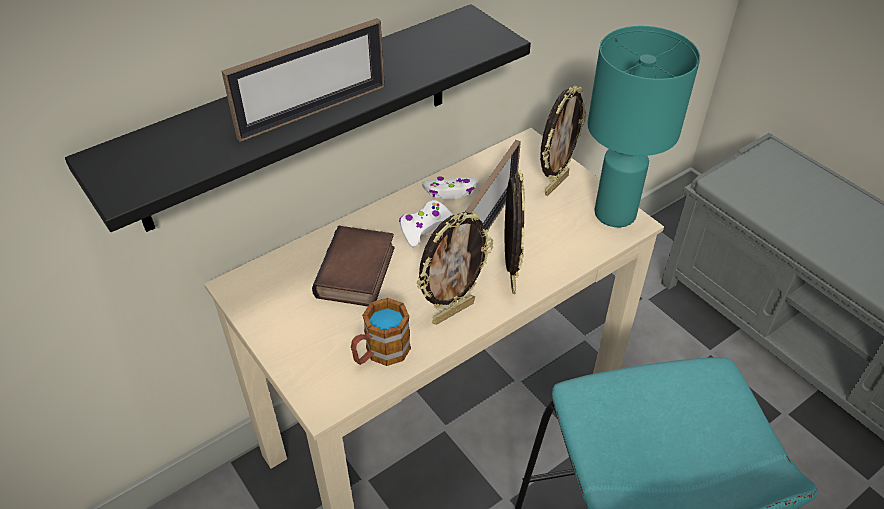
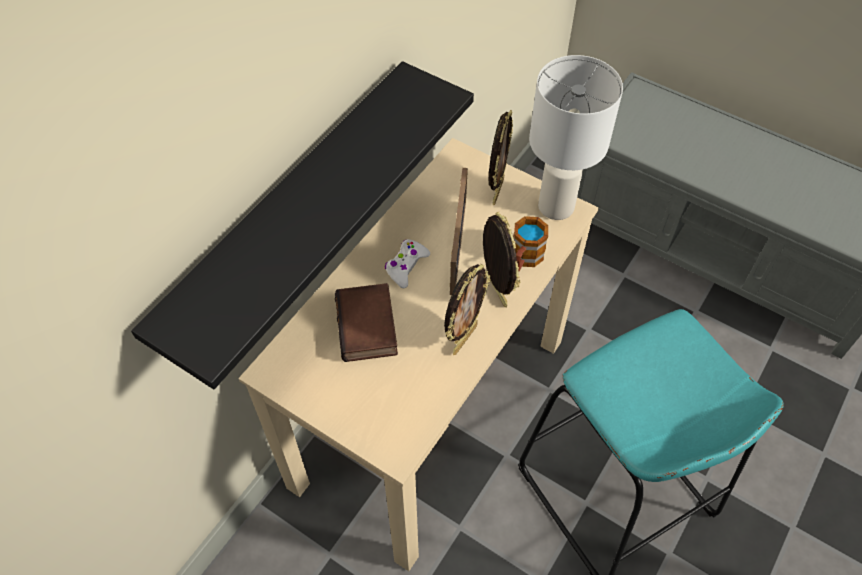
camera: 20 degrees left, 10 degrees up
picture frame [221,18,385,142] -> none
mug [351,298,411,366] -> mug moved to [513,216,548,271]
white game controller [422,176,477,199] -> none
turquoise table lamp [588,26,700,227] -> white table lamp [529,55,623,220]

